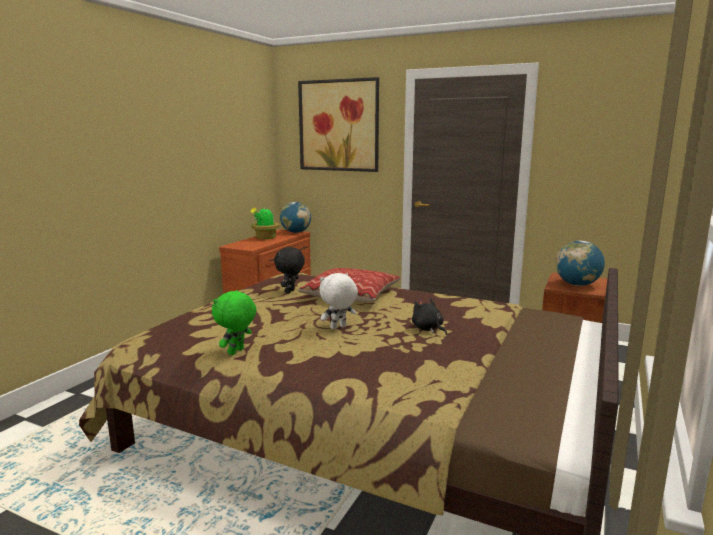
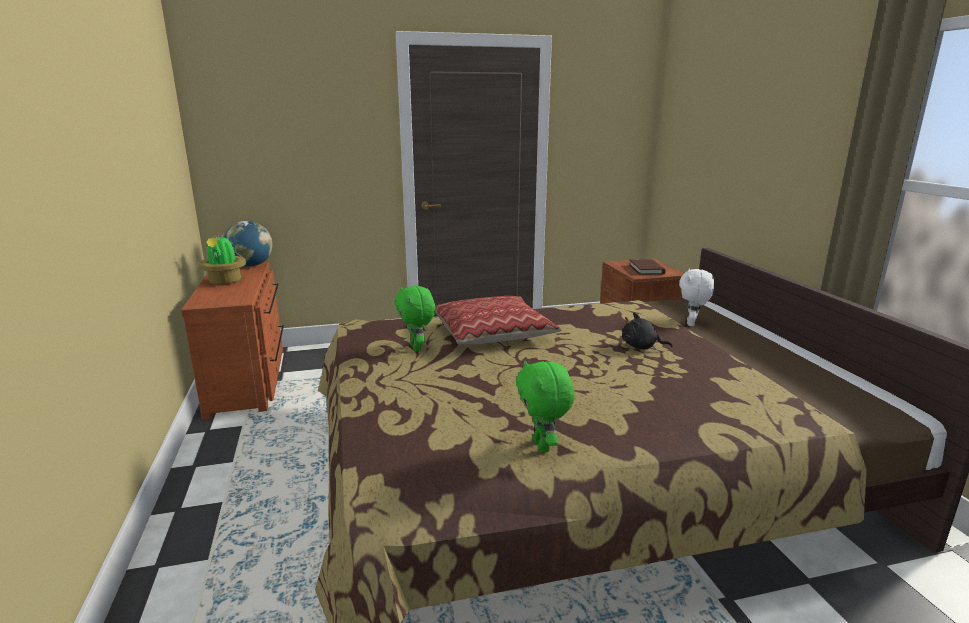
camera: 40 degrees left, 5 degrees up
black plush toy [274,247,305,294] -> green plush toy [395,286,435,351]
picture [298,77,379,172] -> none
white plush toy [320,273,358,329] -> white plush toy moved to [679,268,714,326]
globe [556,241,605,286] -> brown book [629,259,666,275]

